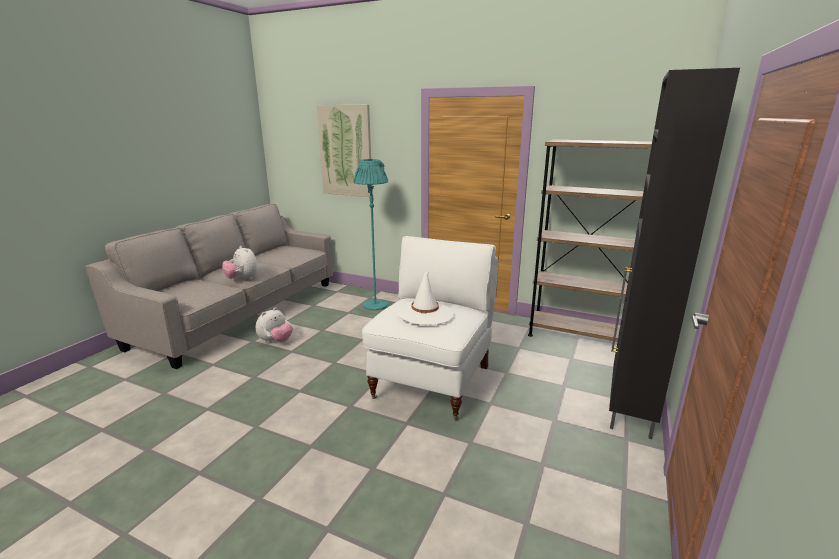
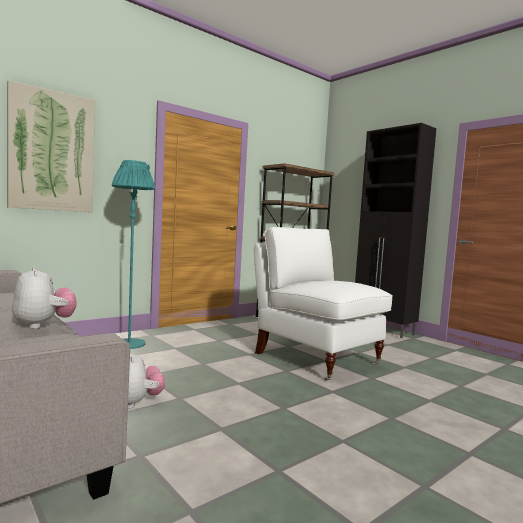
camera: 65 degrees left, 15 degrees down
plush toy [222,246,258,280] -> plush toy turned 105 degrees counterclockwise [12,267,77,329]
white hat [397,270,454,325] -> none

